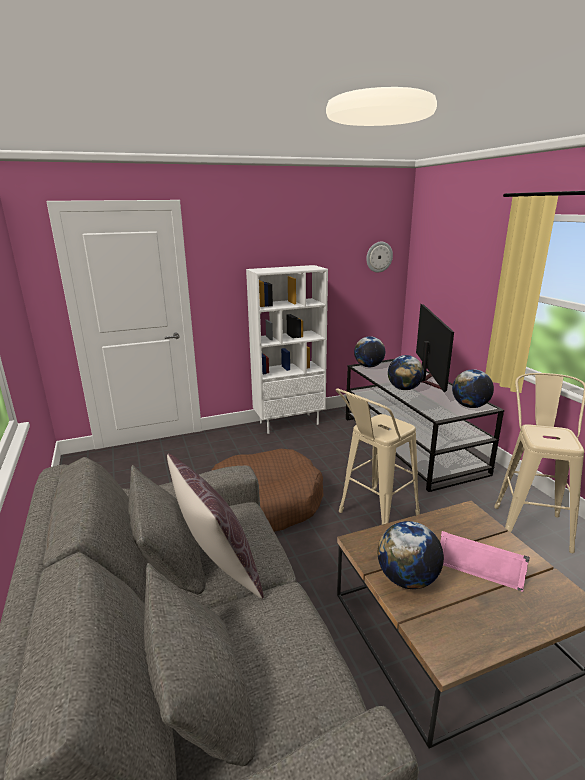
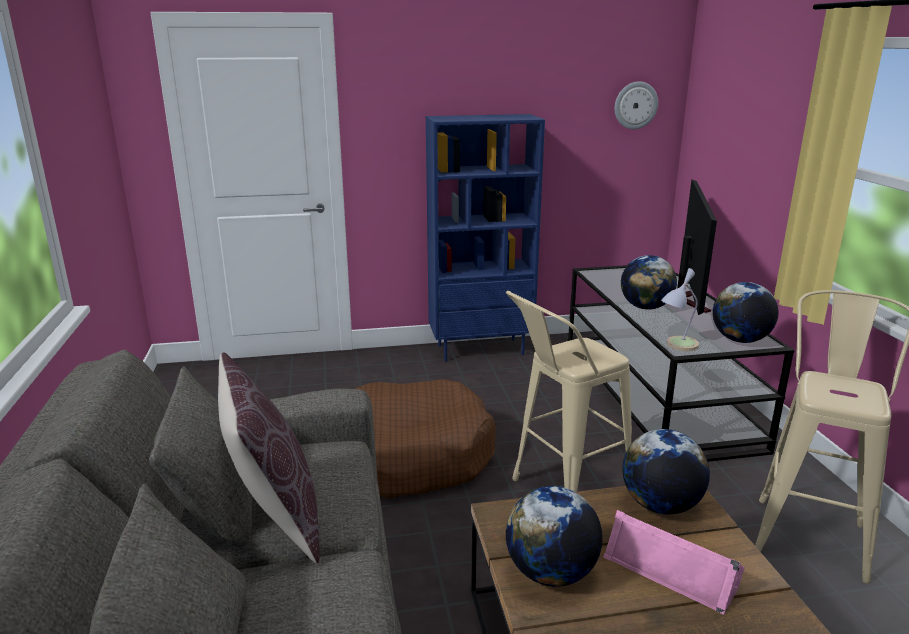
camera: 10 degrees right, 0 degrees up
white bookcase [246,265,328,434] -> blue bookcase [426,114,545,361]
globe [354,336,385,367] -> globe moved to [622,429,710,515]
none -> table lamp [661,268,699,351]

